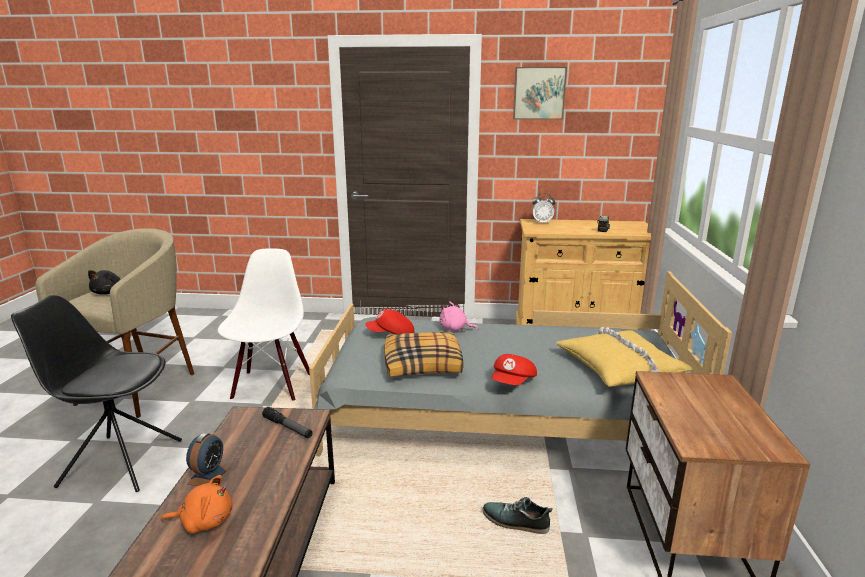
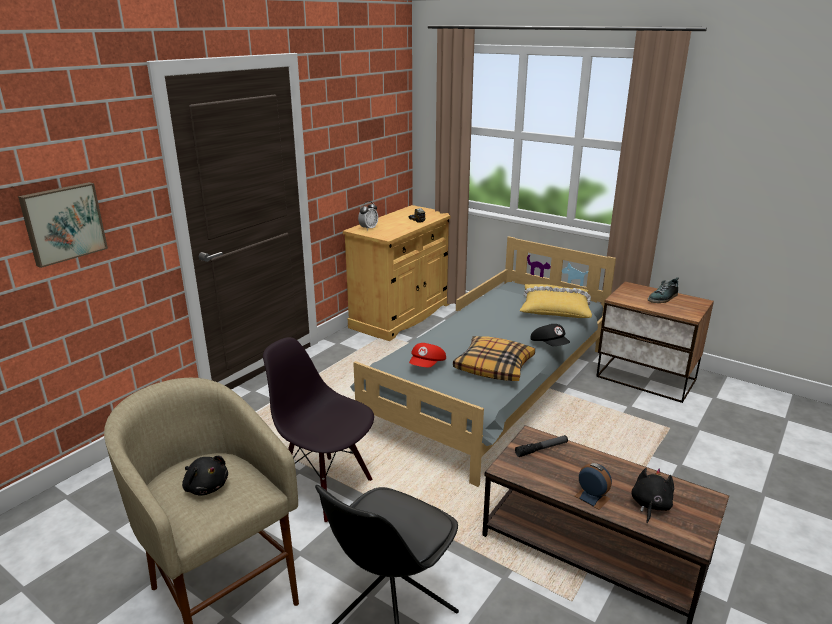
camera: 60 degrees left, 5 degrees up
orange plush toy [161,475,233,534] -> black plush toy [631,468,674,523]
white chair [218,248,310,401] -> black chair [263,337,374,523]
pink plush toy [439,301,478,332] -> none
shoe [483,497,553,534] -> shoe moved to [648,277,679,303]
red cap [491,354,537,385] -> black cap [530,324,570,346]
picture [513,67,567,120] -> picture moved to [18,182,108,268]

